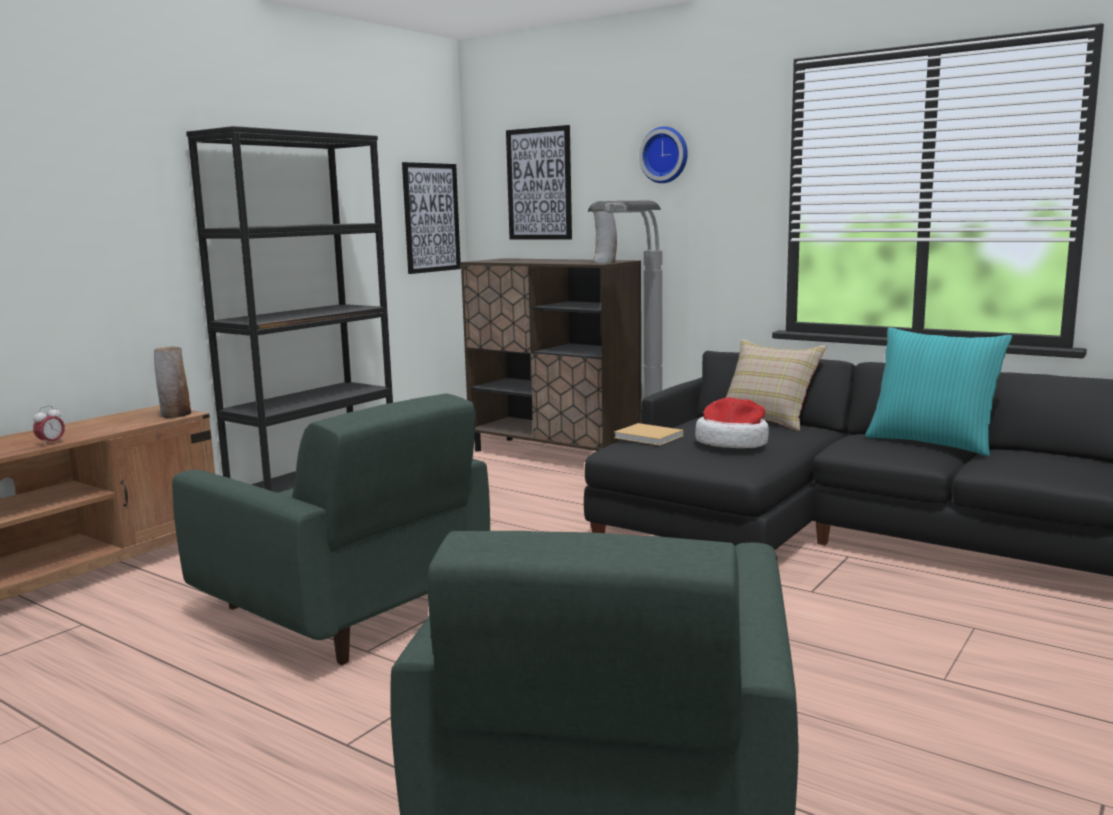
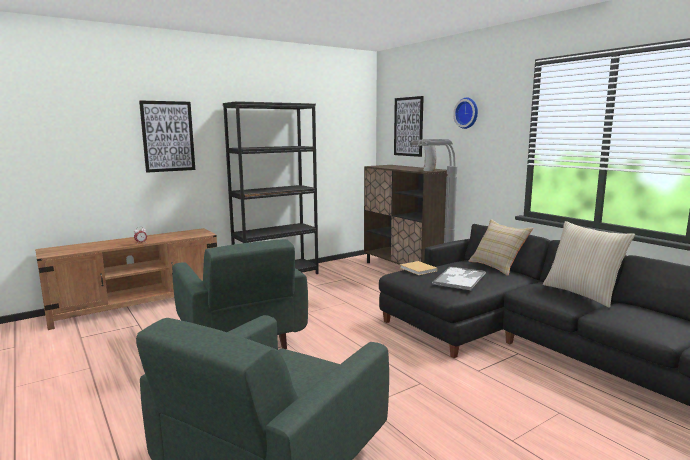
camera: 20 degrees right, 0 degrees up
vase [154,346,191,418] -> none
picture [402,162,461,274] -> picture moved to [139,100,195,173]
hat [695,397,769,448] -> tray [432,266,485,291]
turquoise pillow [865,327,1012,456] -> beige pillow [543,221,635,308]

